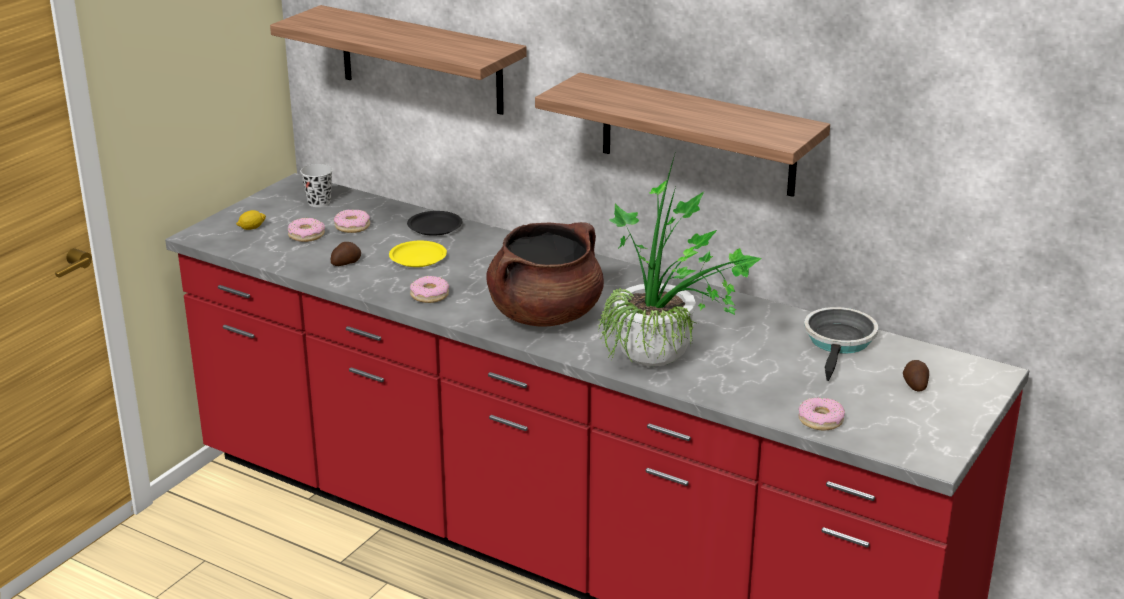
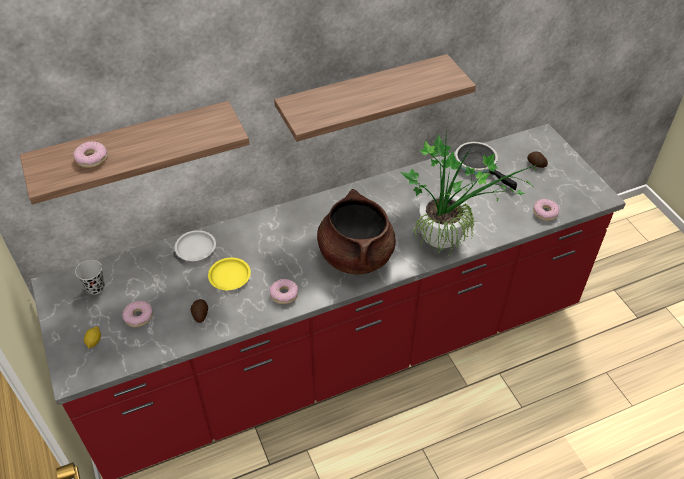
camera: 55 degrees left, 20 degrees up
donut [334,209,370,233] -> donut moved to [73,141,108,168]
black plate [407,211,463,236] -> white plate [175,230,216,261]

